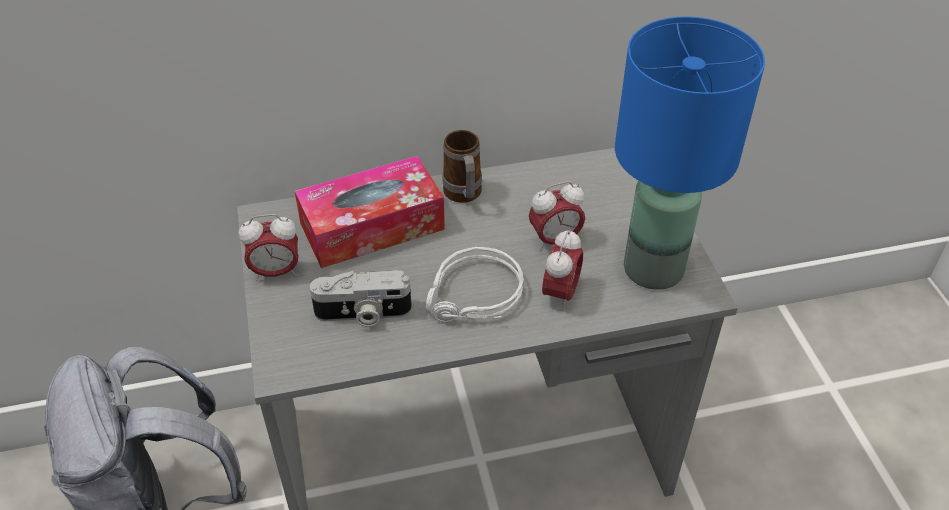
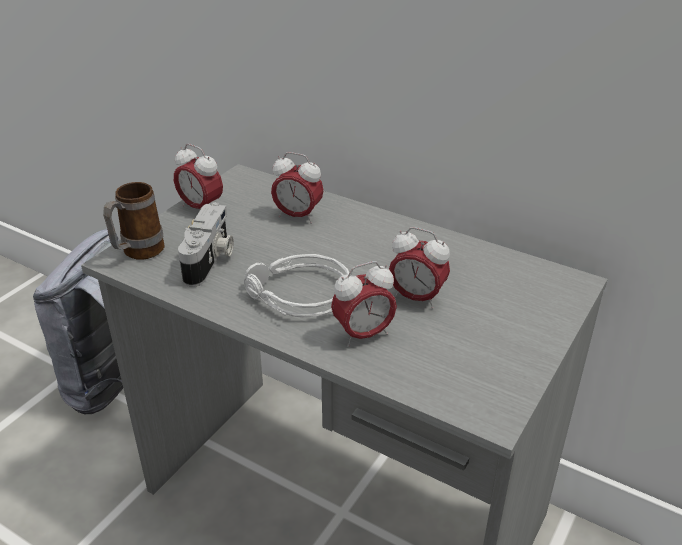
camera: 45 degrees right, 10 degrees down
tissue box [295,156,445,268] -> alarm clock [271,152,324,224]
camera [310,270,412,327] -> camera turned 120 degrees counterclockwise [178,202,234,287]
mug [442,130,482,203] -> mug moved to [103,182,165,260]
blue table lamp [615,16,765,290] -> none

